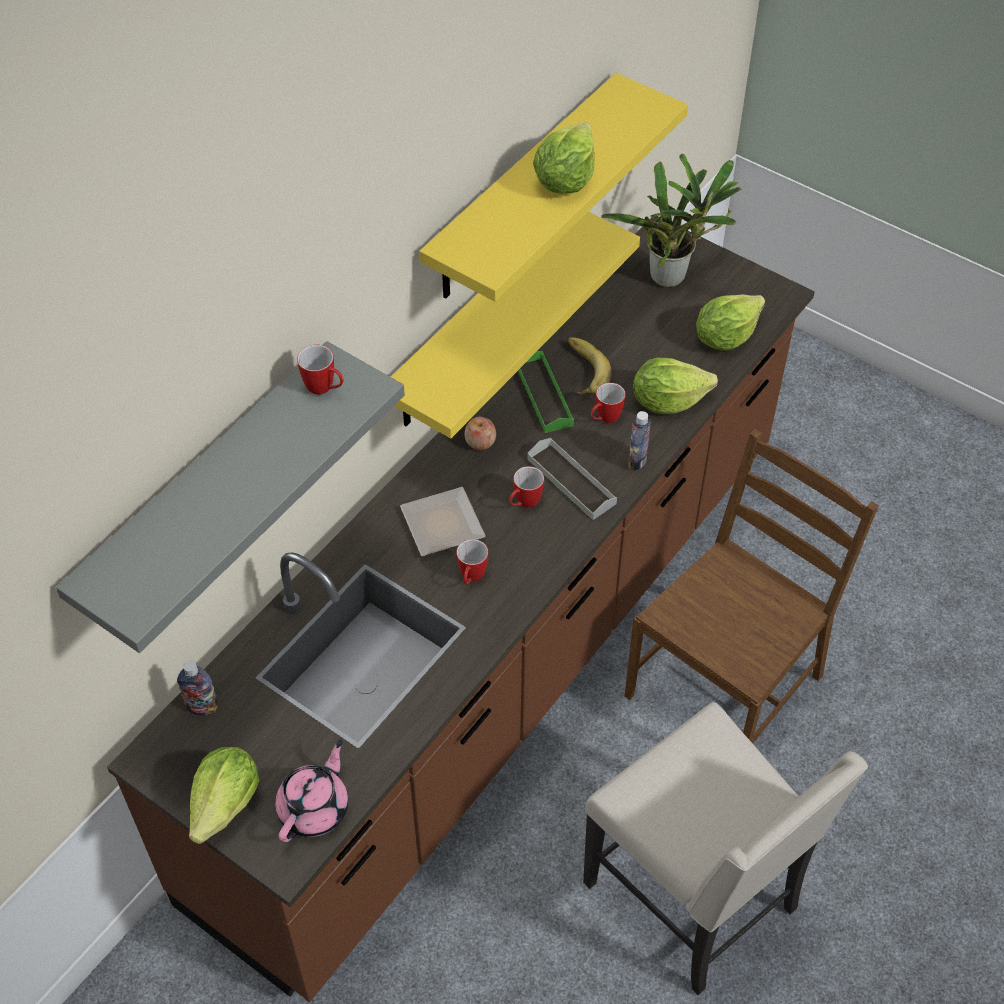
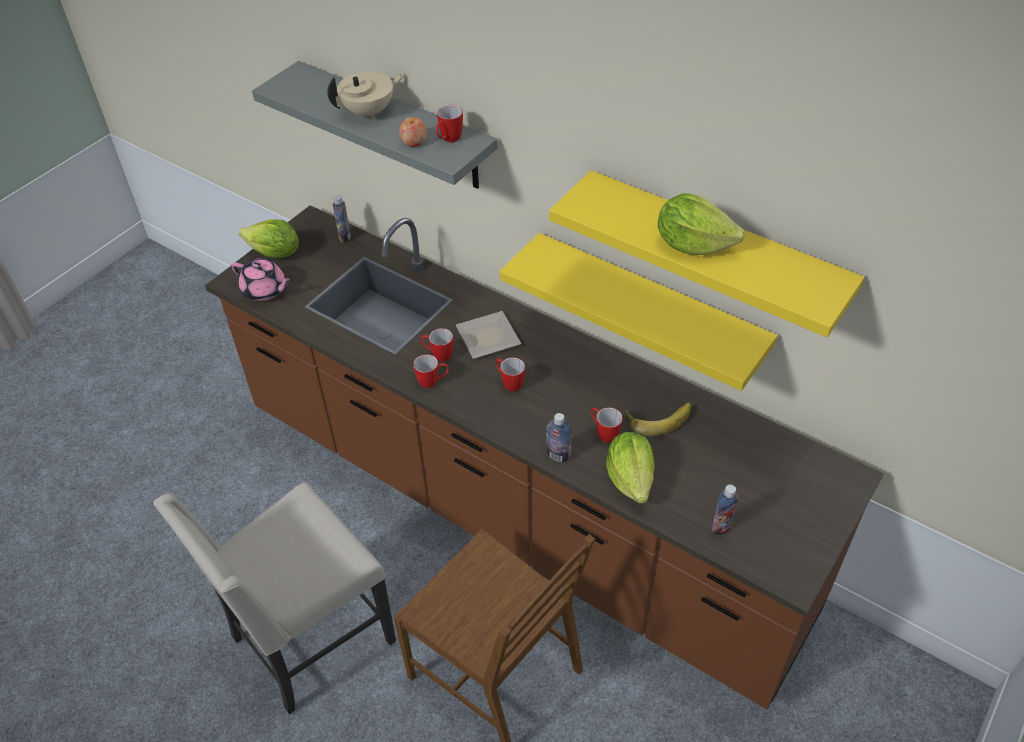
camera: 90 degrees right, 5 degrees down
apple [465,417,496,450] -> apple moved to [399,117,427,147]
green tray [518,351,574,433] -> none
grey tray [527,438,617,520] -> none
potted plant [601,153,742,287] -> none
lettuce [696,294,765,351] -> bottle [711,485,739,535]
none -> beige teapot [327,72,405,120]
none -> mug [413,354,449,388]

